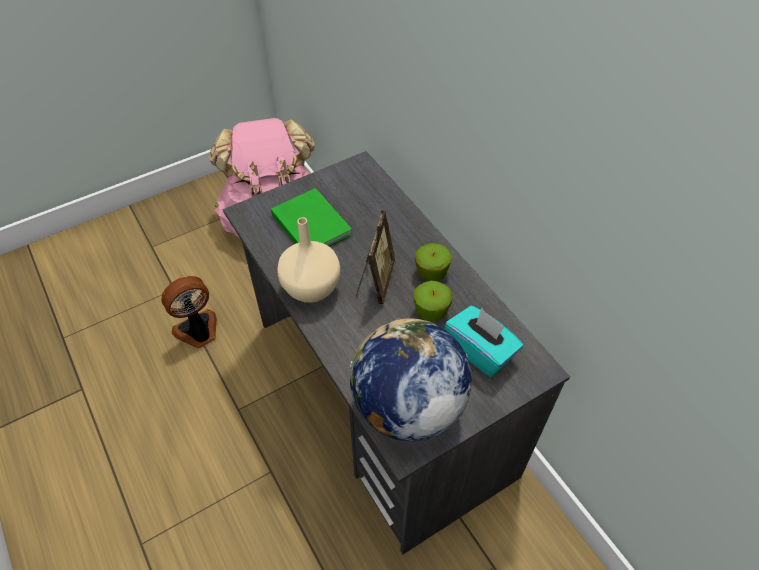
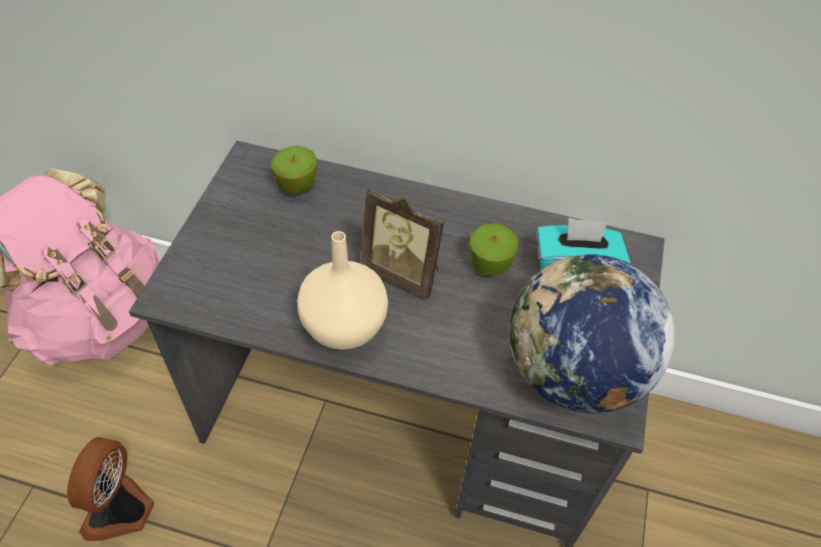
camera: 45 degrees left, 0 degrees up
green book [271,188,352,247] -> none
picture frame [356,210,395,304] -> picture frame turned 150 degrees clockwise [361,188,444,299]
apple [414,243,452,281] -> apple moved to [271,146,317,195]

